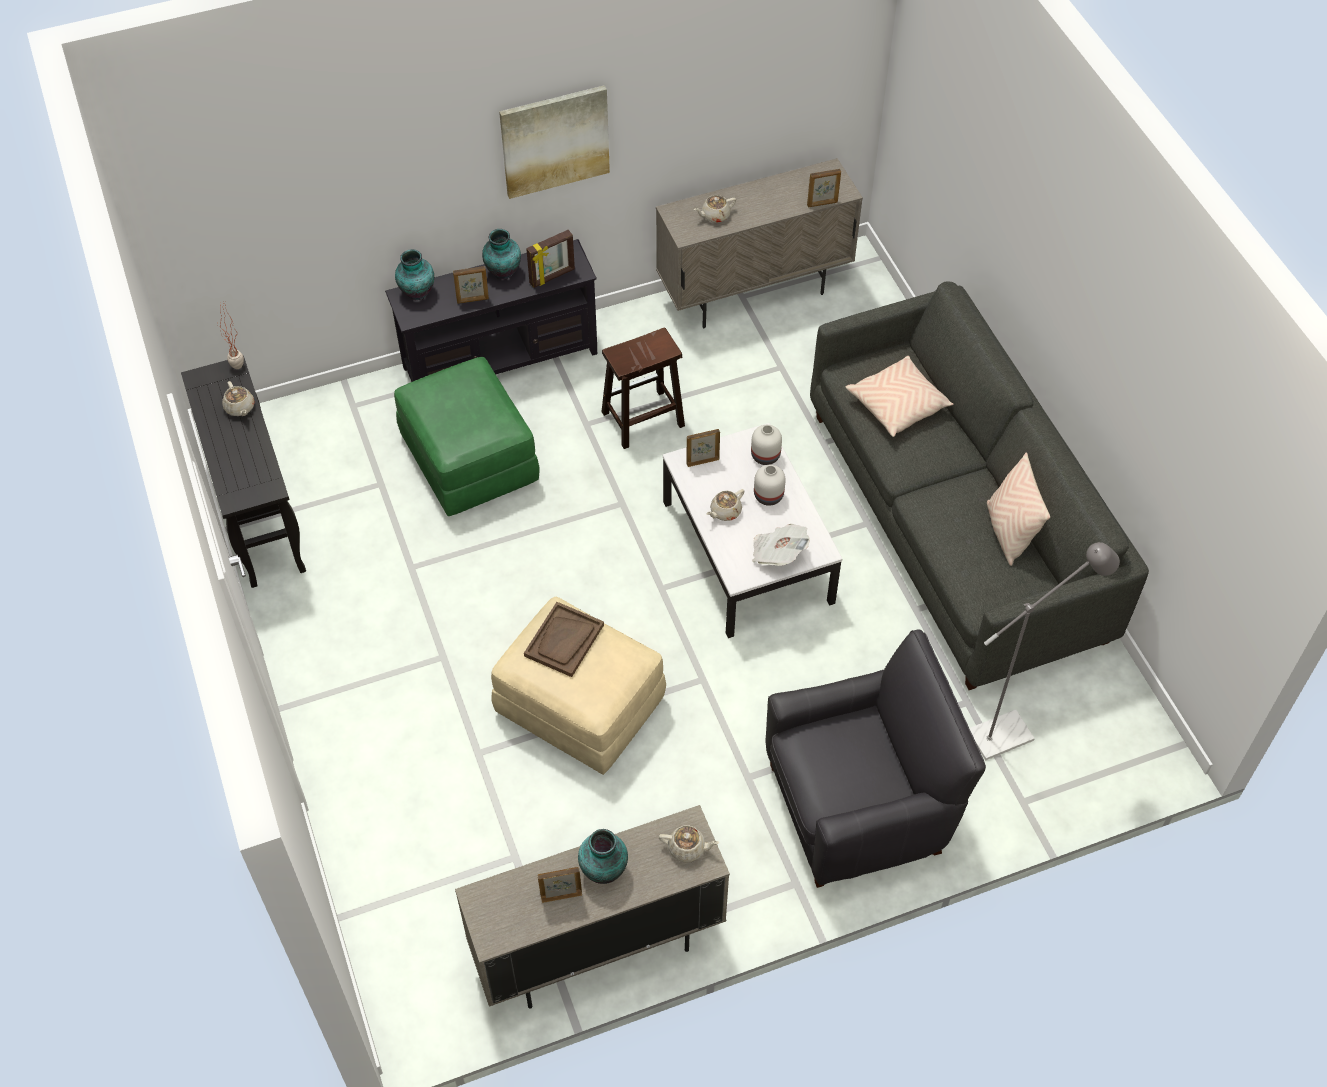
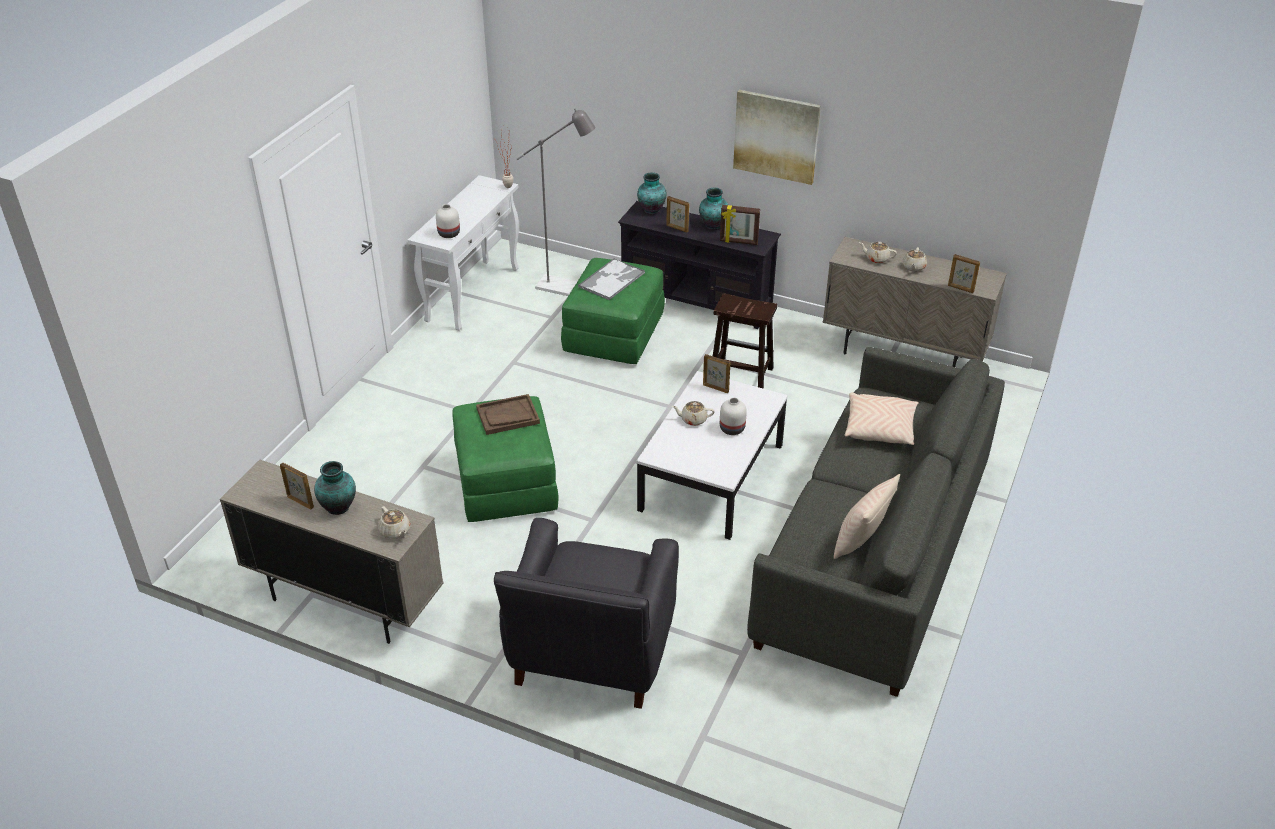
camera: 45 degrees right, 15 degrees down
black console table [181,356,306,588] -> white console table [408,175,519,331]
beige teapot [222,381,255,416] -> beige teapot moved to [902,247,927,272]
beige ottoman [491,597,666,775] -> green ottoman [452,396,559,522]
white vase [751,425,782,465] -> white vase moved to [436,204,460,238]
newspaper [752,524,810,566] -> none
black armchair [766,630,986,888] -> black armchair turned 75 degrees clockwise [494,518,679,709]
grey floor lamp [969,542,1120,760] -> grey floor lamp moved to [516,109,596,296]
none -> tray [578,258,645,300]

